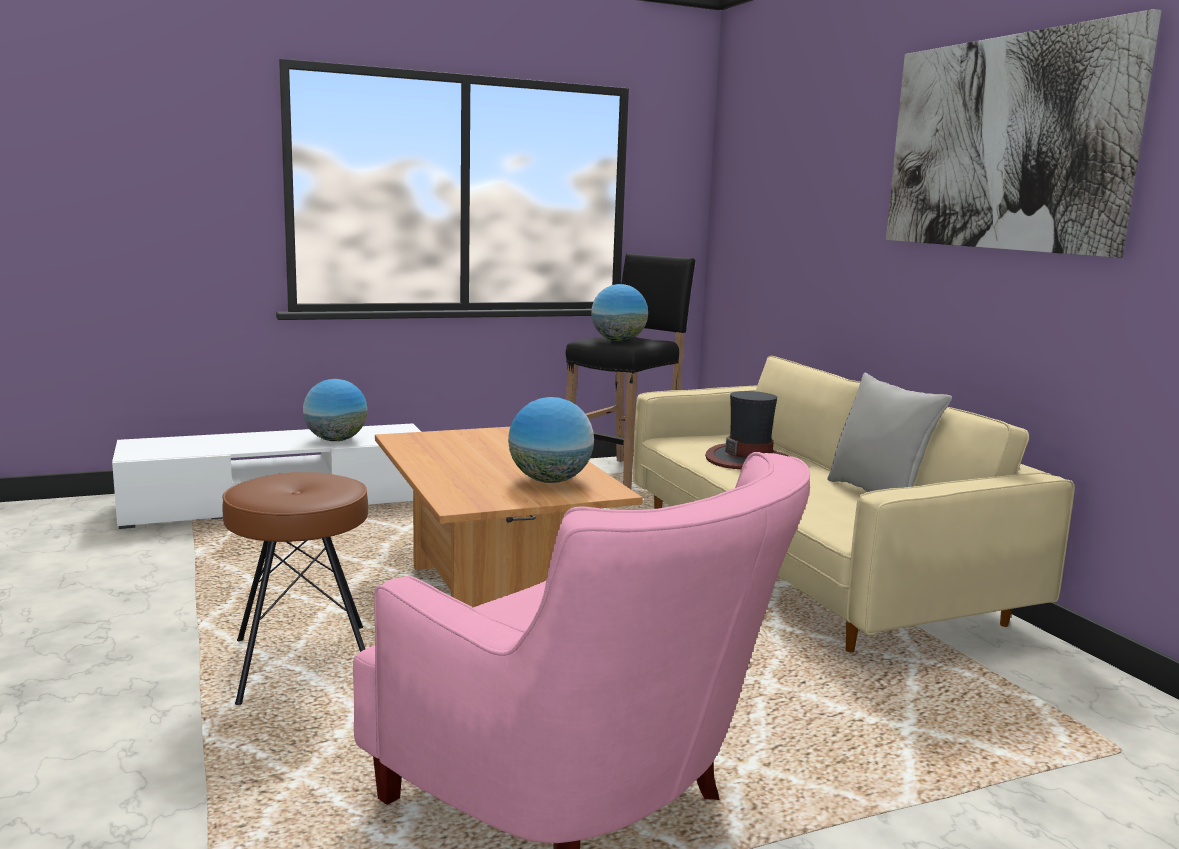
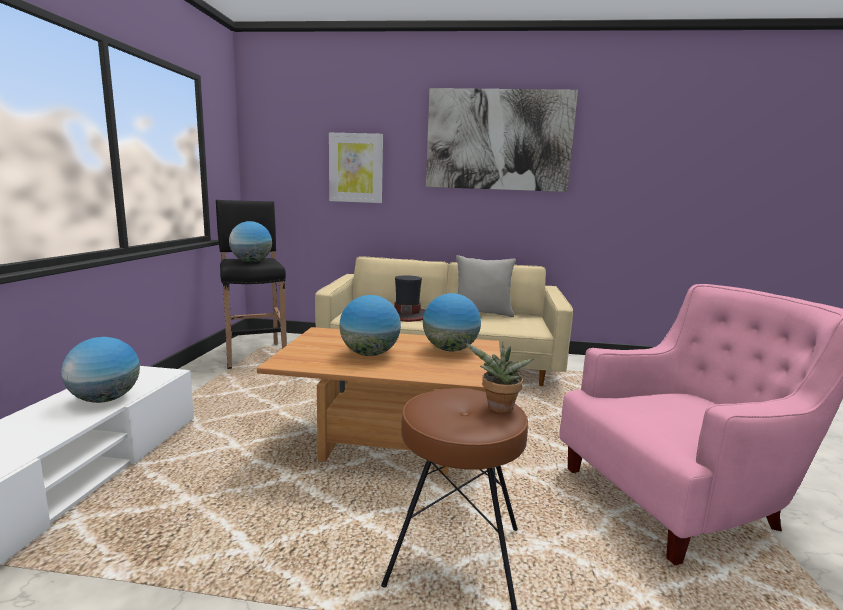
camera: 60 degrees left, 0 degrees up
none -> picture [329,133,383,203]
none -> globe [339,295,401,356]
none -> potted plant [465,342,533,413]

